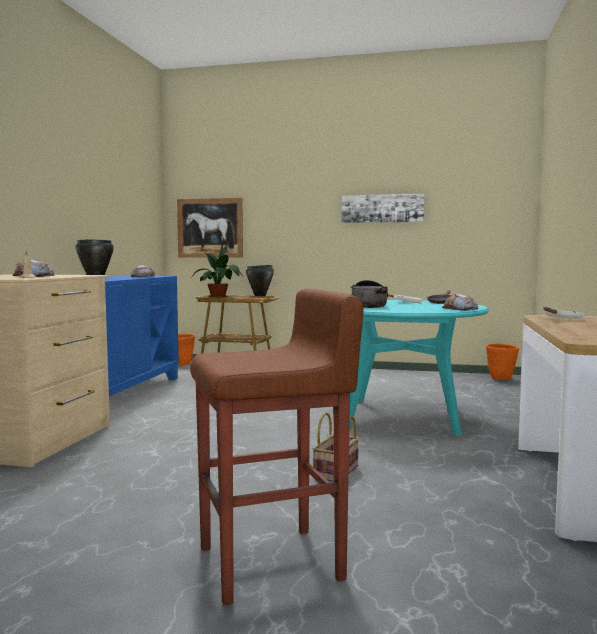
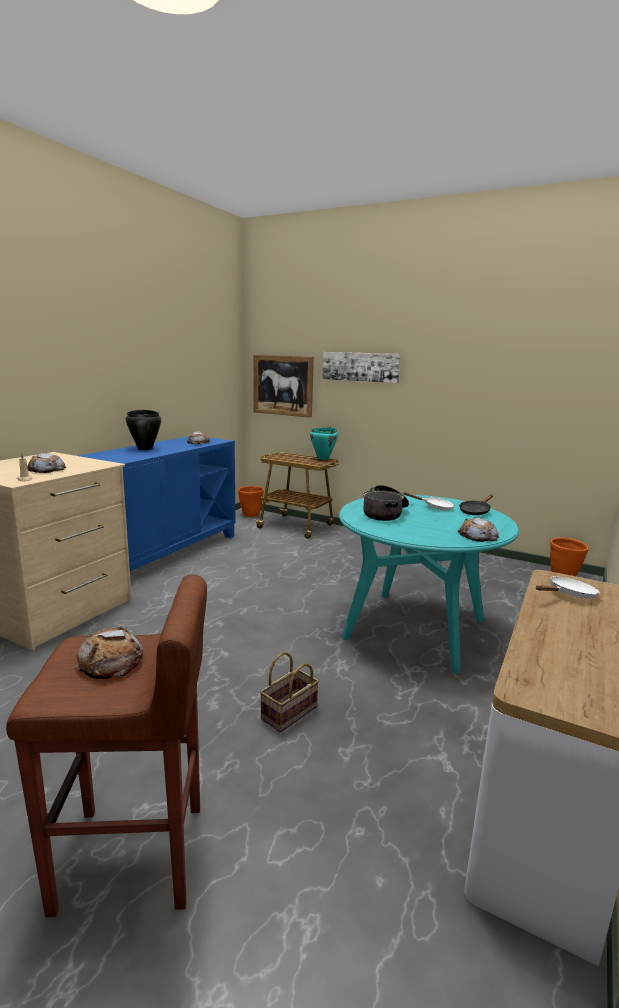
camera: 15 degrees right, 10 degrees up
potted plant [192,244,242,298] -> none
black cooking pot [246,265,274,296] -> turquoise cooking pot [310,427,338,460]
picture [342,194,424,223] -> picture moved to [322,352,401,383]
none -> bread [74,626,143,679]

